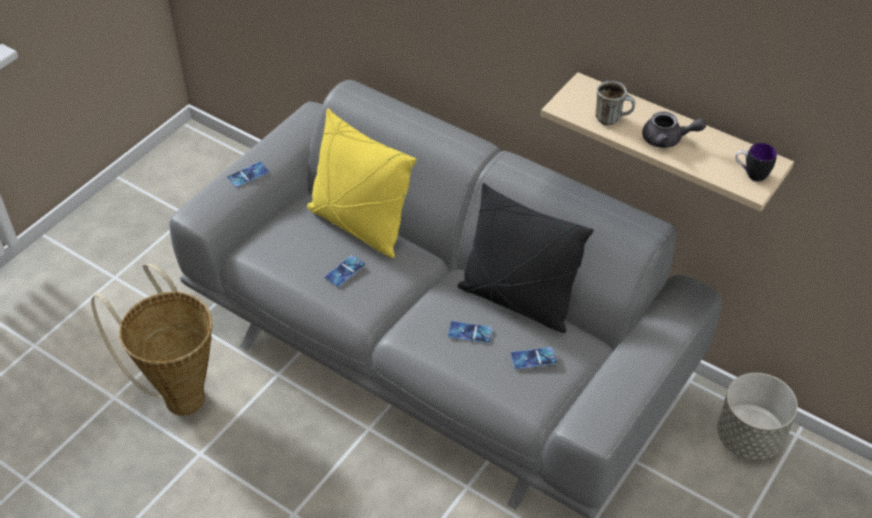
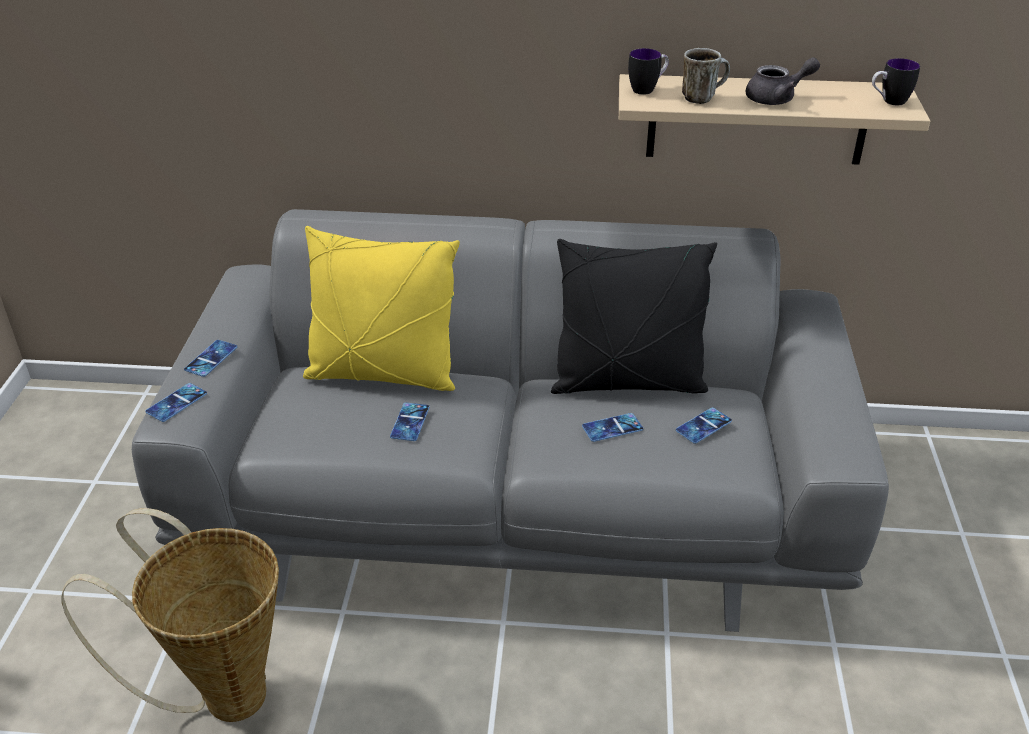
camera: 30 degrees left, 10 degrees down
grey planter [717,373,798,460] -> none
none -> phone [145,383,207,422]
none -> mug [628,48,669,95]

